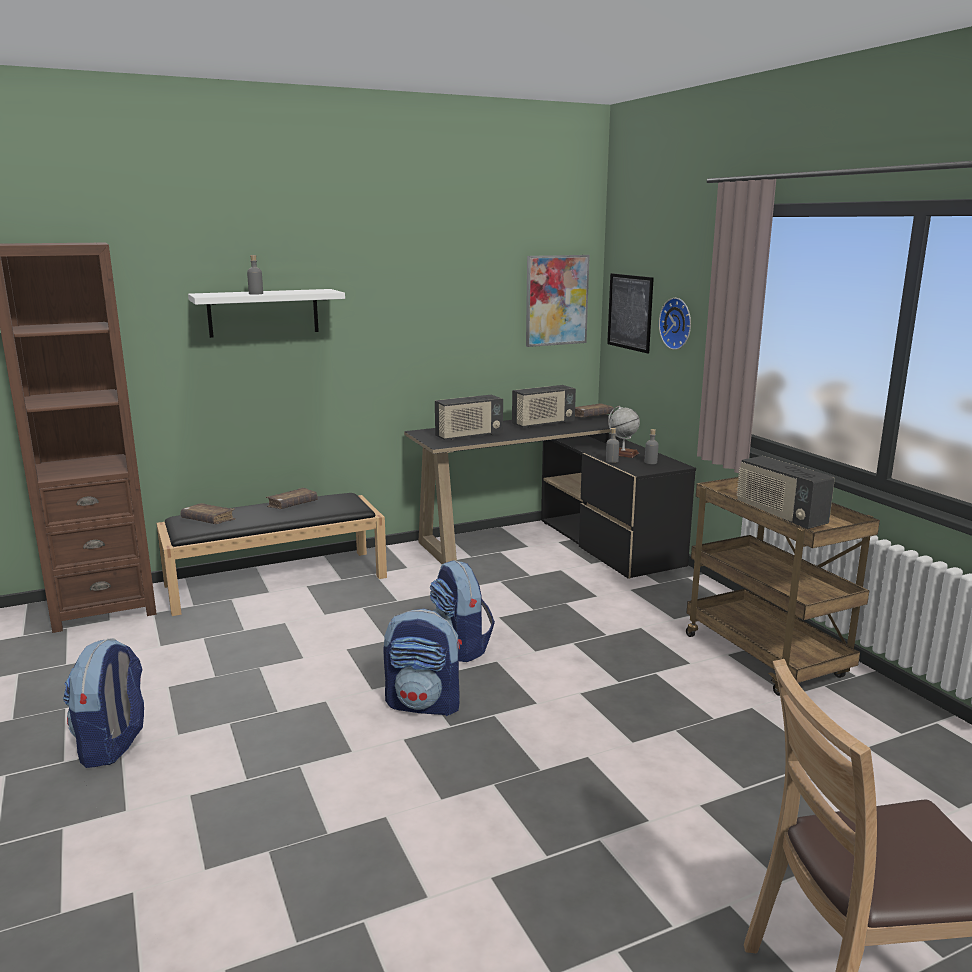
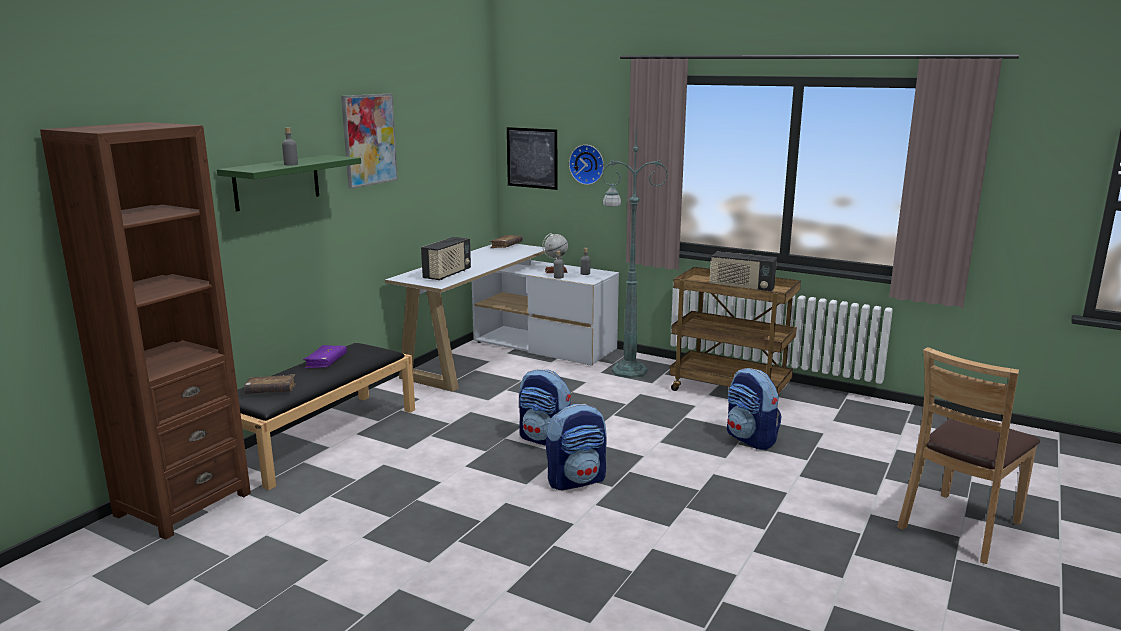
camera: 35 degrees left, 0 degrees up
backpack [63,638,144,768] -> backpack moved to [727,368,781,450]
white shelf [188,289,345,338] -> green shelf [217,155,361,211]
brown book [266,488,318,509] -> purple book [303,345,347,369]
black desk [404,414,696,579] -> white desk [385,244,619,392]
radio [512,385,576,428] -> none
picture [526,255,590,347] -> picture moved to [341,94,398,189]
none -> green floor lamp [602,124,668,378]

